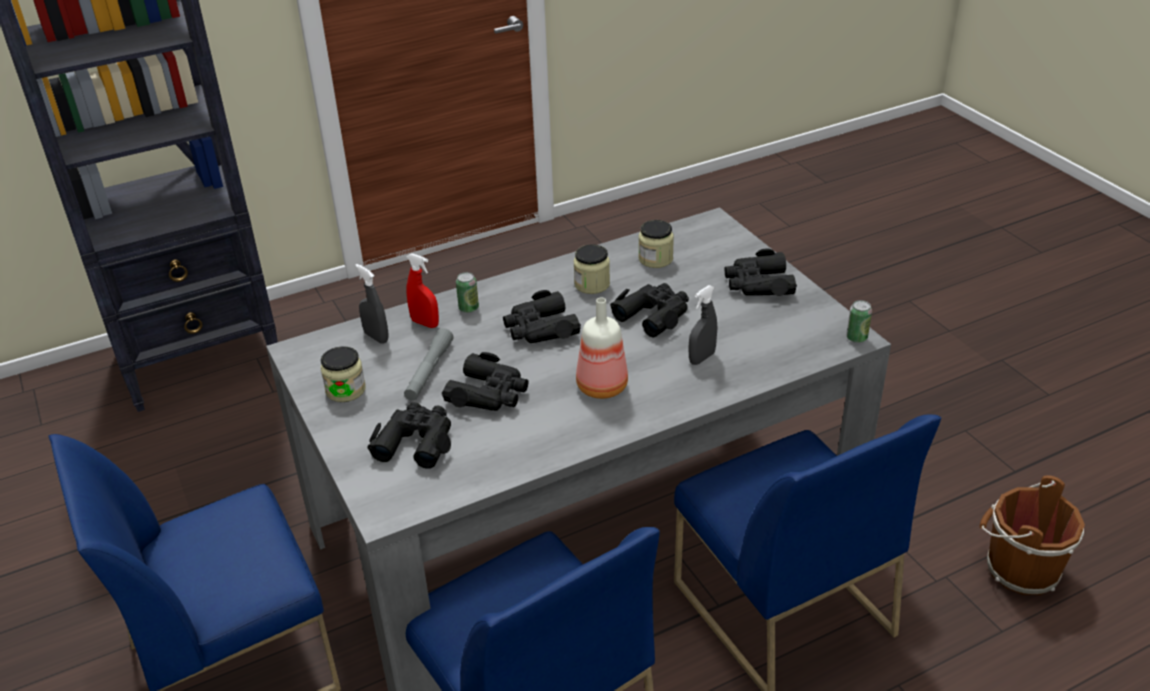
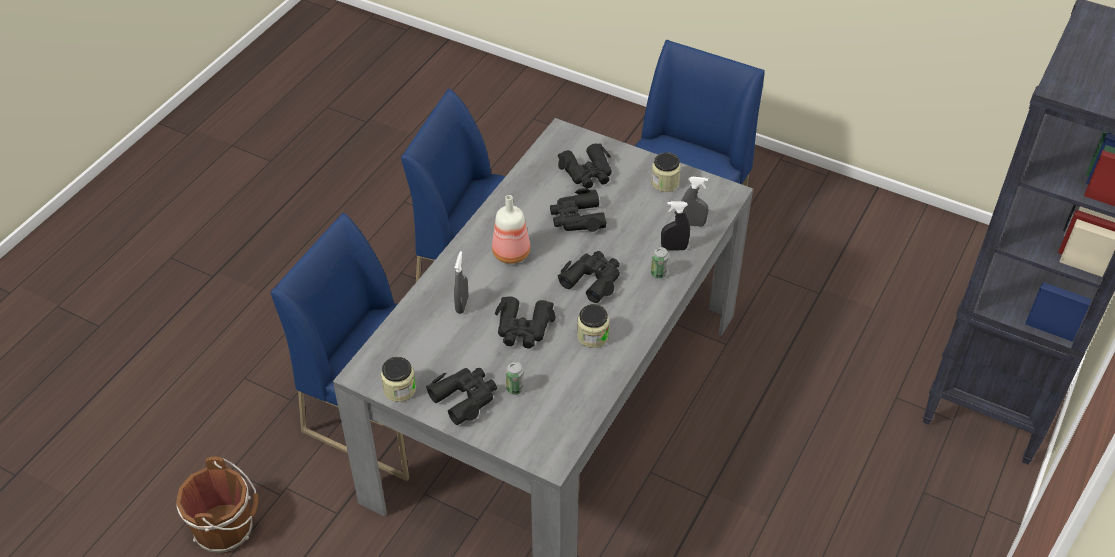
camera: 145 degrees right, 10 degrees up
grey flashlight [404,328,454,401] -> none
red spray bottle [406,253,439,328] -> black spray bottle [661,201,690,251]
jar [638,220,674,268] -> jar moved to [381,357,416,402]
can [846,300,872,343] -> can moved to [506,362,524,395]

